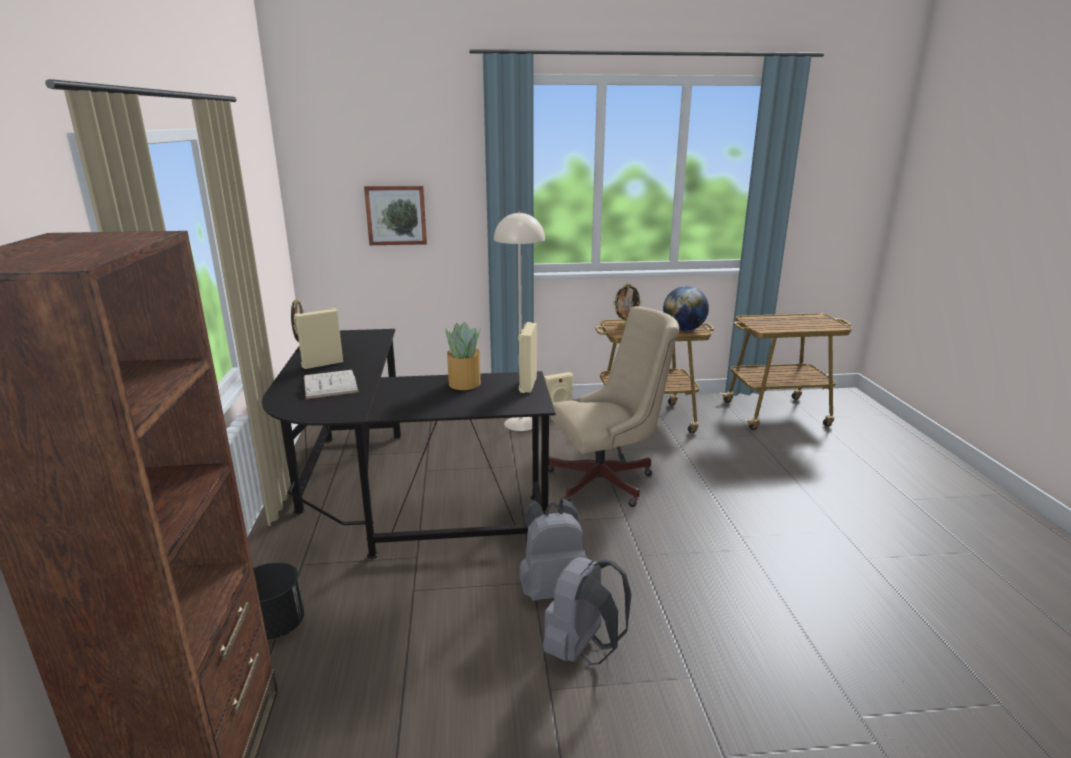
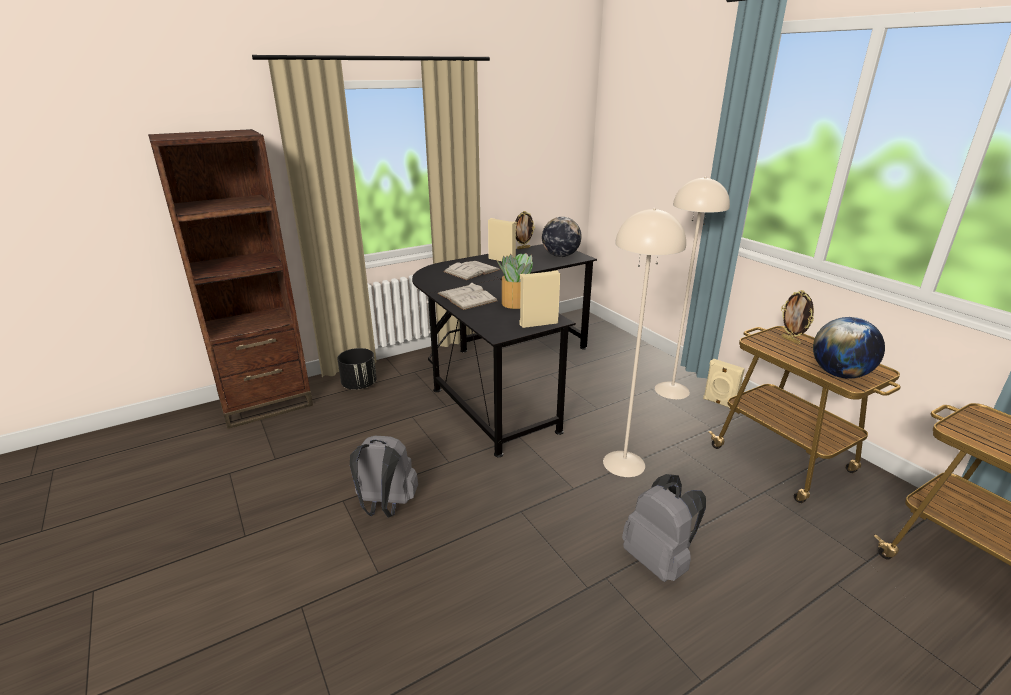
camera: 65 degrees right, 5 degrees up
picture [364,186,427,245] -> none
grey backpack [520,499,588,601] -> grey backpack moved to [622,474,706,582]
beige office chair [549,306,679,507] -> beige floor lamp [603,208,686,477]
none -> white book [437,283,498,310]
none -> globe [542,217,582,257]

